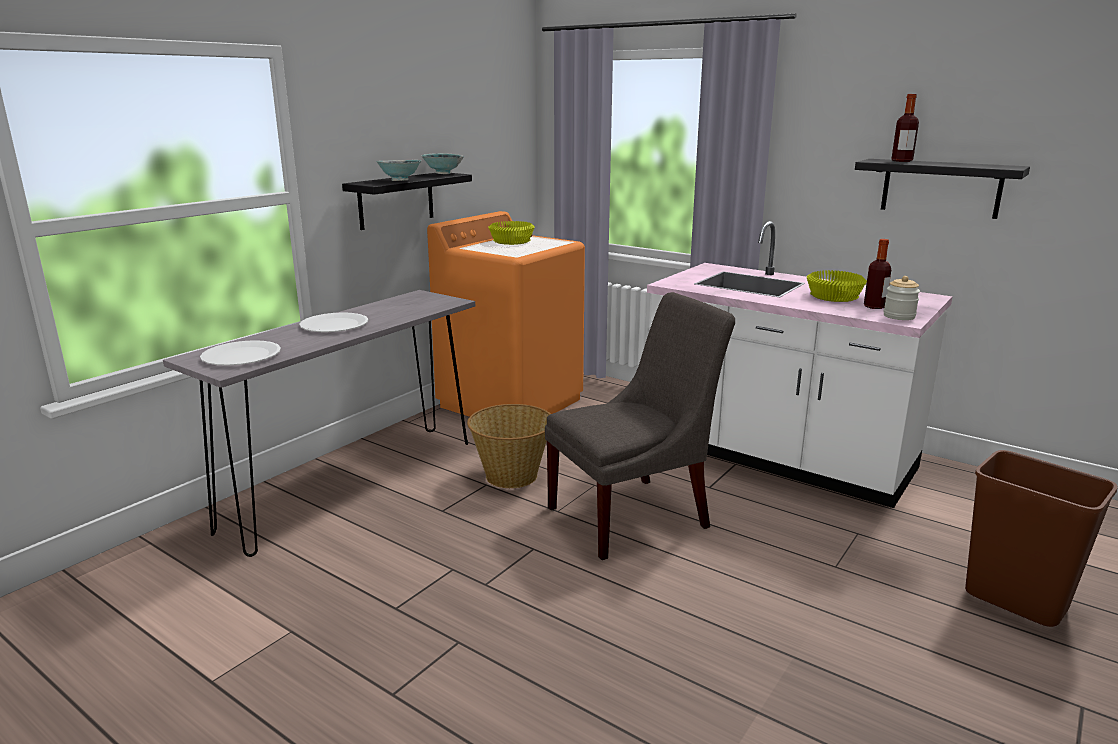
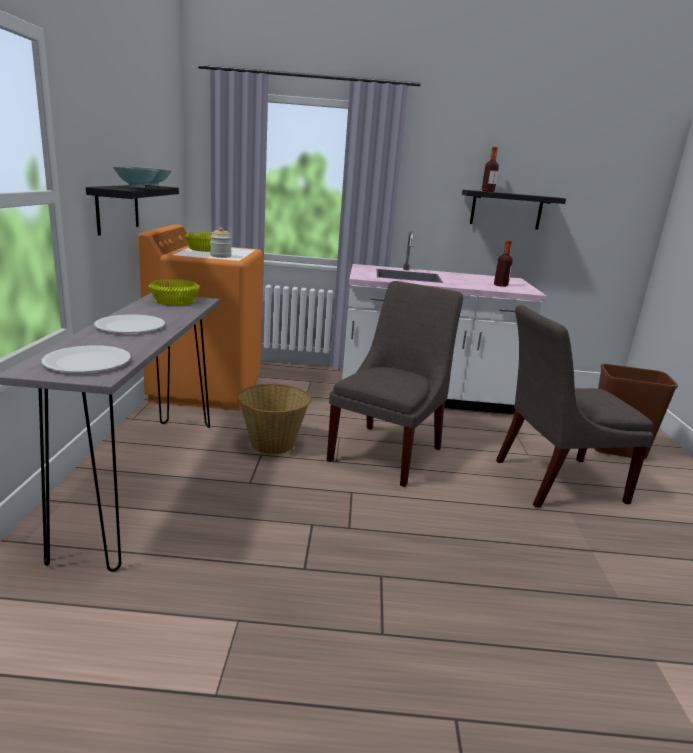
camera: 35 degrees left, 0 degrees up
yellow bowl [807,270,867,302] -> yellow bowl moved to [149,279,200,305]
jar [883,276,920,320] -> jar moved to [210,227,232,258]
none -> grey chair [496,305,653,508]

